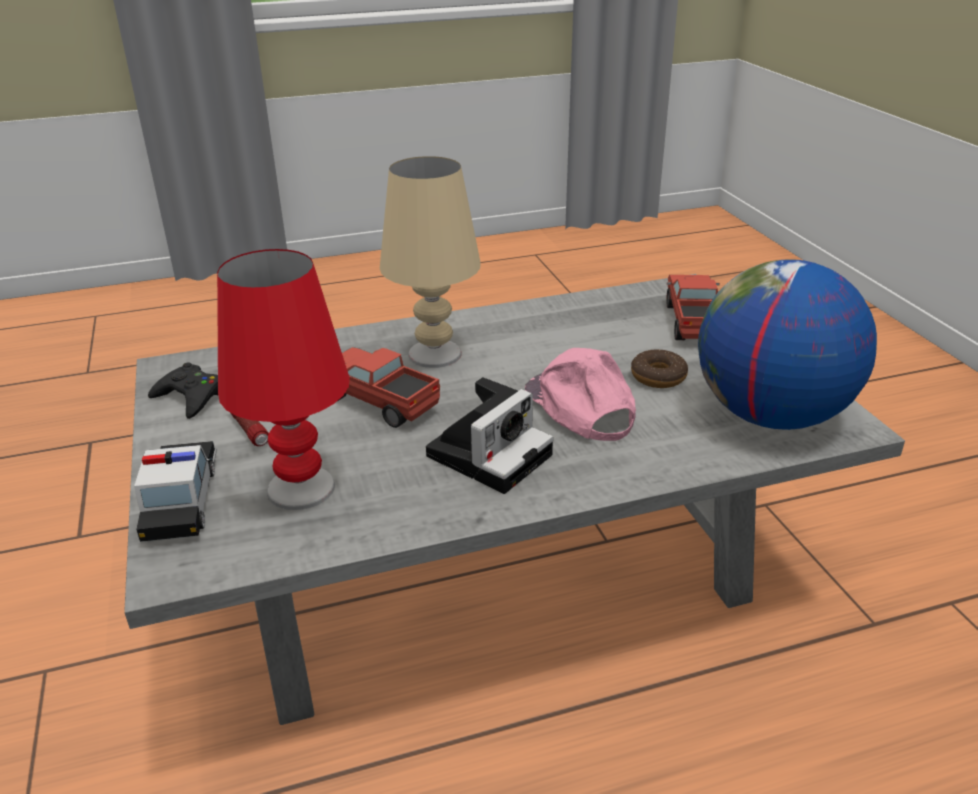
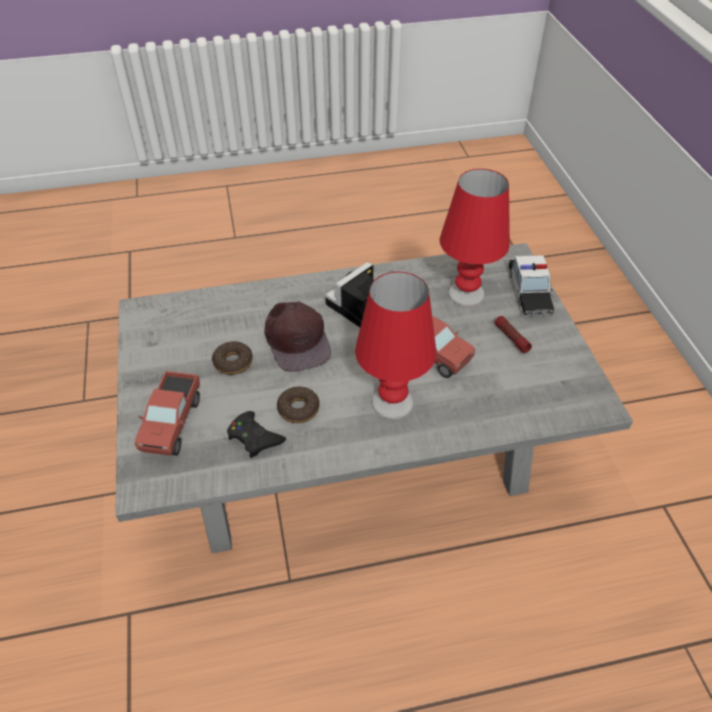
camera: 175 degrees left, 15 degrees up
black game controller [148,362,218,419] -> black game controller moved to [227,411,286,458]
beige table lamp [380,156,481,368] -> red table lamp [355,272,436,420]
pink cap [525,348,636,441] -> brown cap [264,301,331,372]
globe [698,259,877,430] -> none
none -> donut [277,386,319,423]

